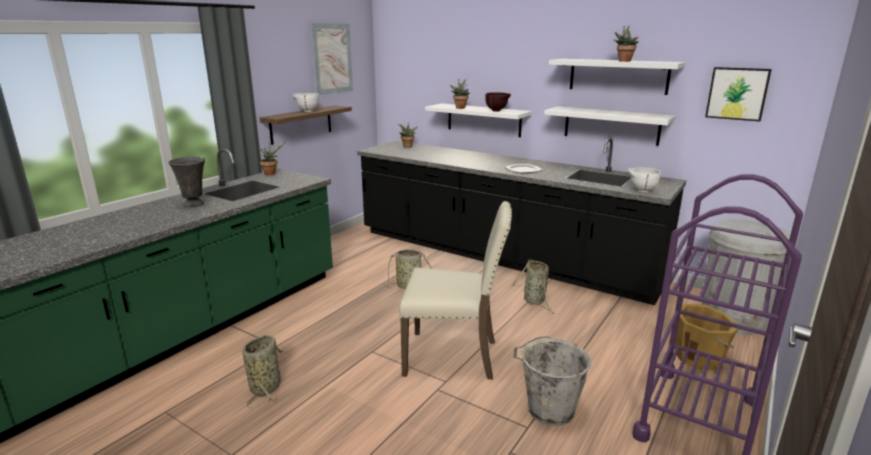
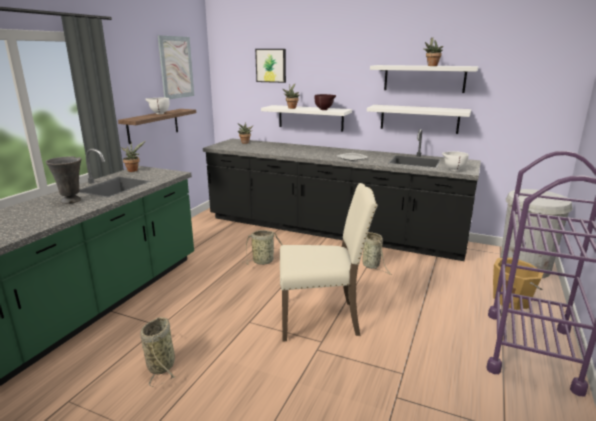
camera: 10 degrees left, 0 degrees up
grey bucket [513,336,591,426] -> none
picture [705,67,772,122] -> picture moved to [255,49,286,83]

